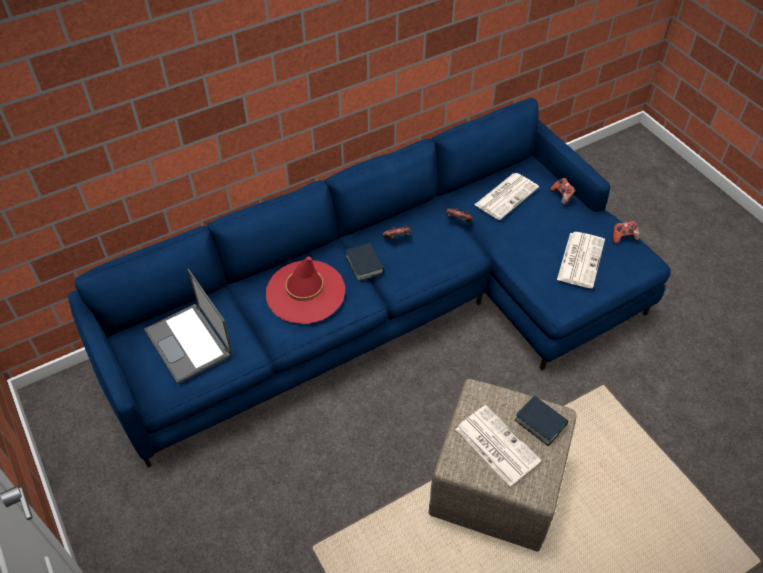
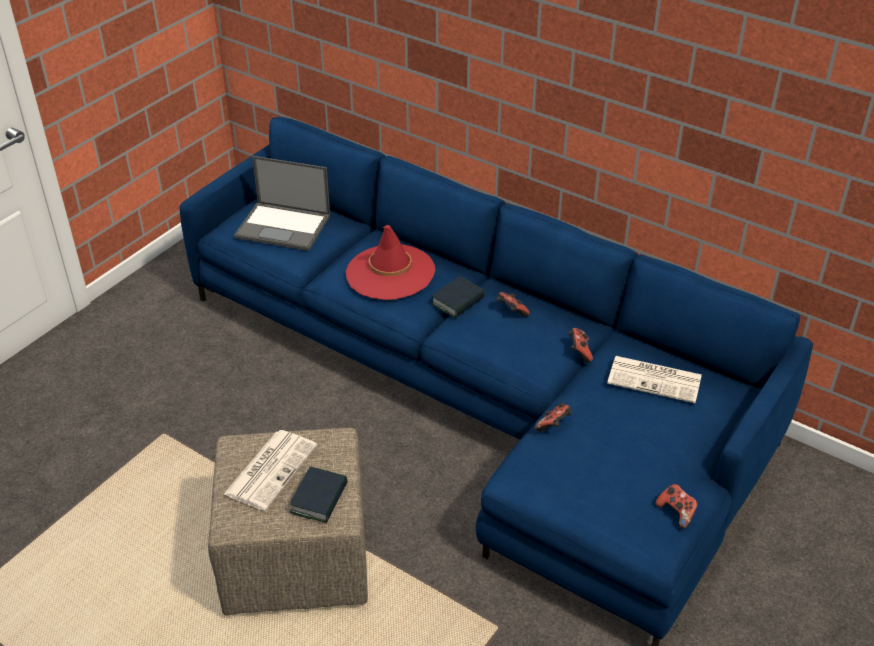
camera: 65 degrees right, 10 degrees down
laptop [144,269,233,384] -> laptop turned 105 degrees counterclockwise [234,156,330,251]
game controller [550,178,576,205] -> game controller moved to [535,402,572,432]
newspaper [557,232,605,288] -> none

